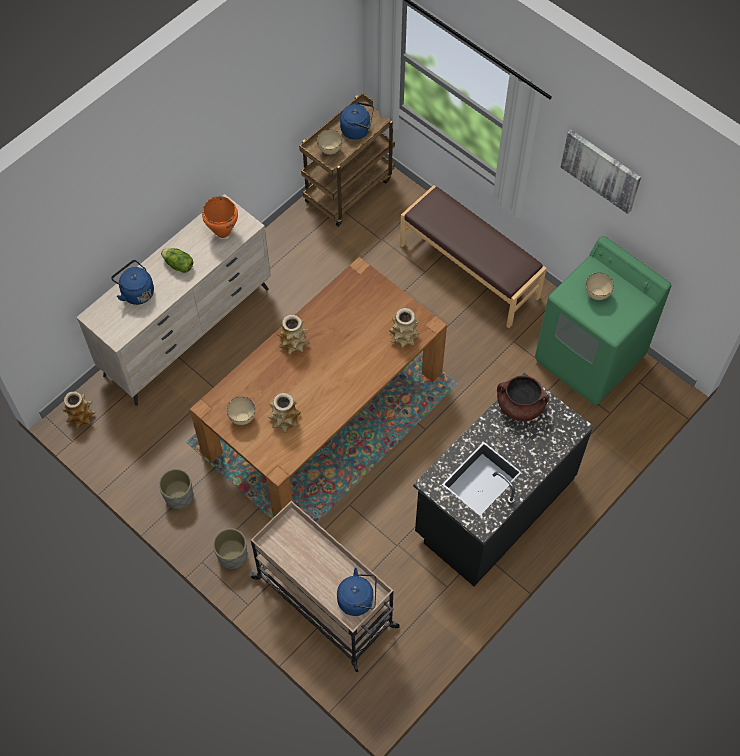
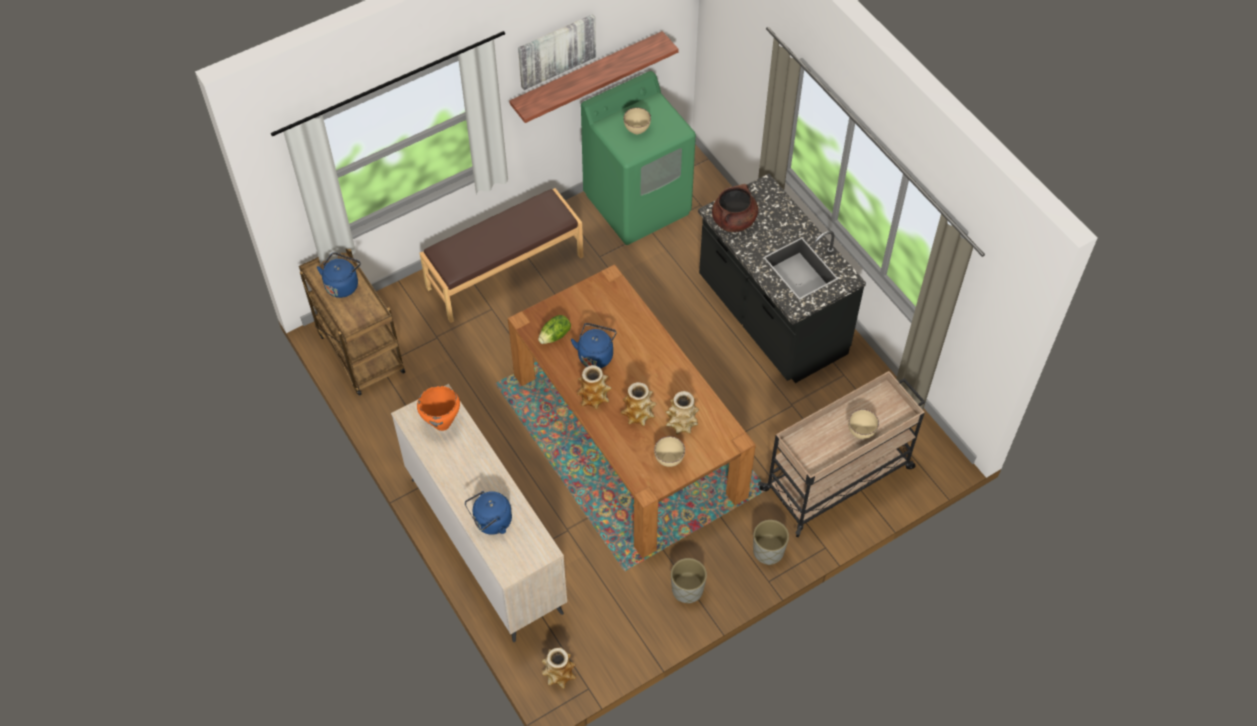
camera: 75 degrees left, 5 degrees down
lettuce [161,248,193,273] -> lettuce moved to [538,315,571,344]
beige bowl [317,129,342,155] -> beige bowl moved to [848,409,879,439]
blue kettle [337,568,376,616] -> blue kettle moved to [571,323,617,368]
vase [389,308,419,348] -> vase moved to [621,382,656,426]
none -> shelf [509,31,679,123]

